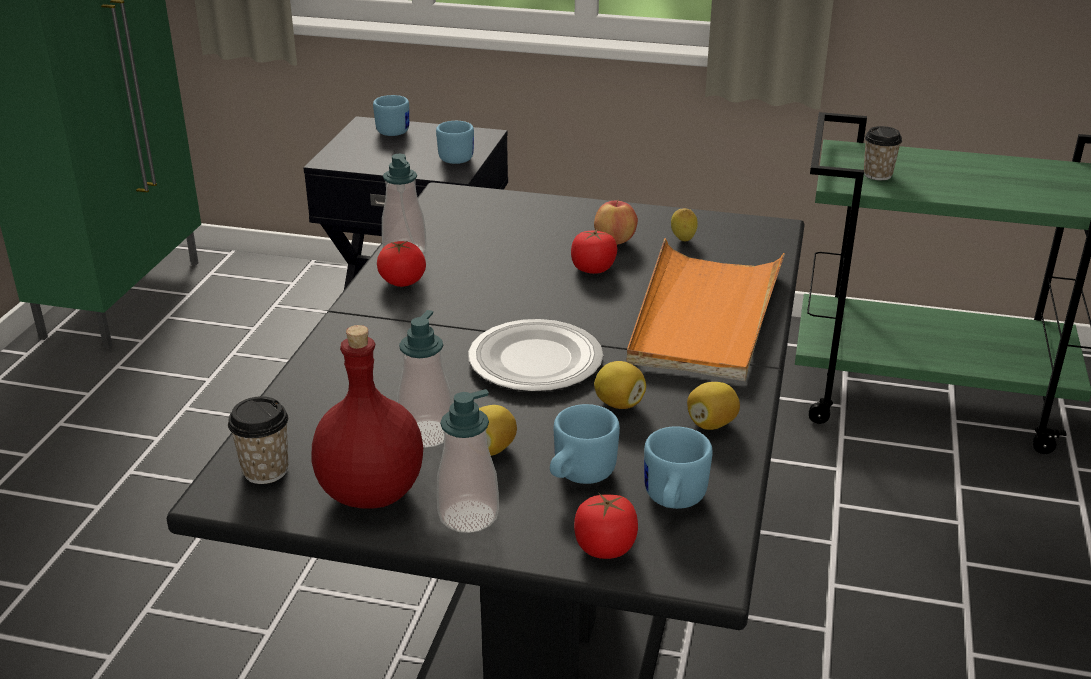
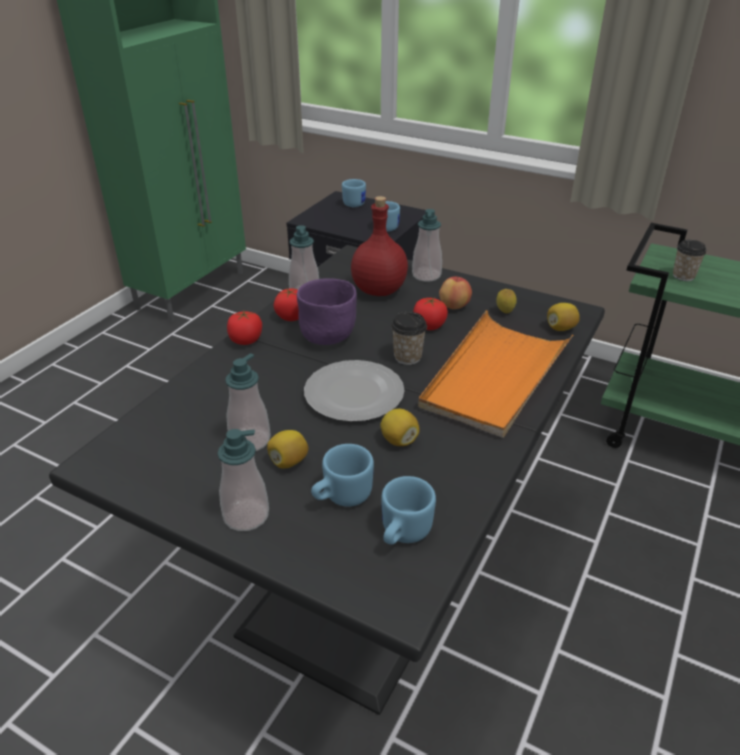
camera: 15 degrees right, 5 degrees up
cup [228,396,288,484] -> cup moved to [391,312,427,365]
red bottle [312,325,423,509] -> red bottle moved to [351,196,408,296]
tomato [574,493,638,559] -> tomato moved to [227,311,262,345]
lemon [687,382,740,430] -> lemon moved to [547,303,580,331]
none -> purple bowl [297,278,357,345]
none -> soap dispenser [412,209,442,281]

